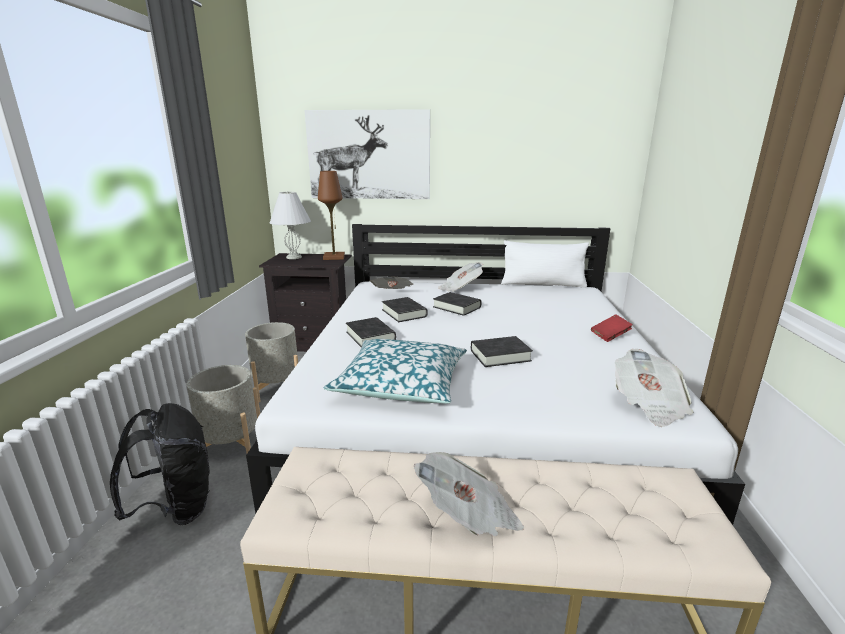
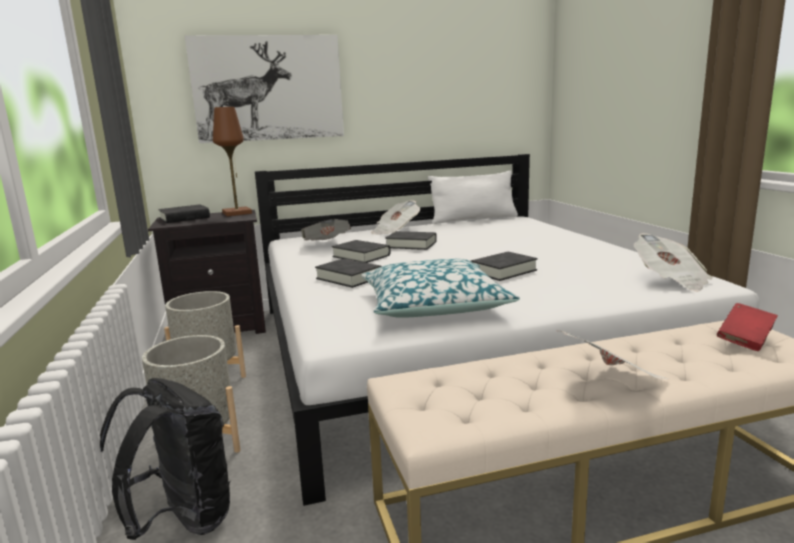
camera: 20 degrees left, 5 degrees down
white table lamp [269,191,311,259] -> black book [158,204,210,223]
red book [591,314,633,342] -> red book moved to [717,303,778,351]

